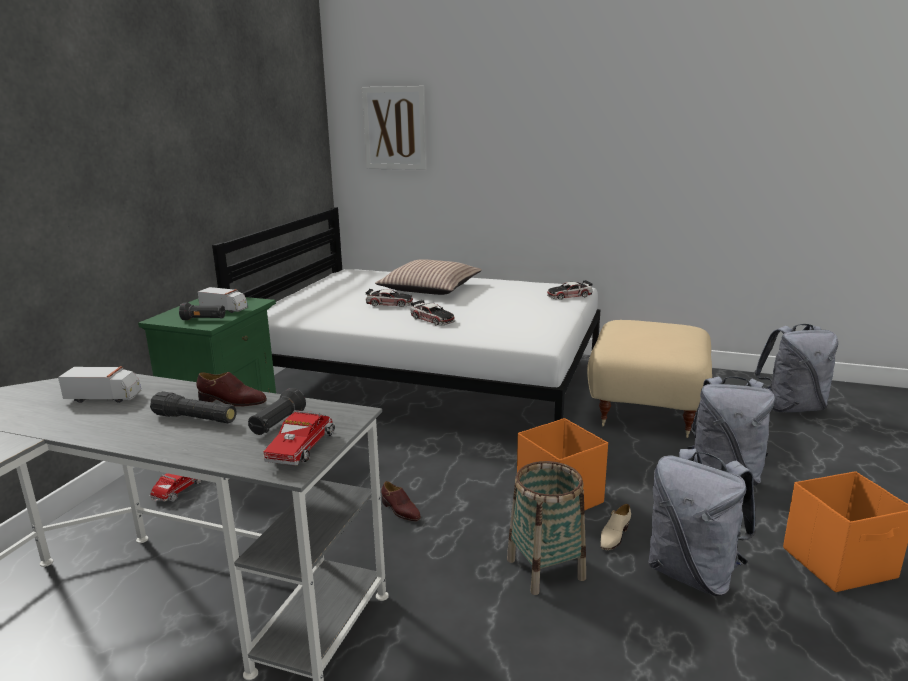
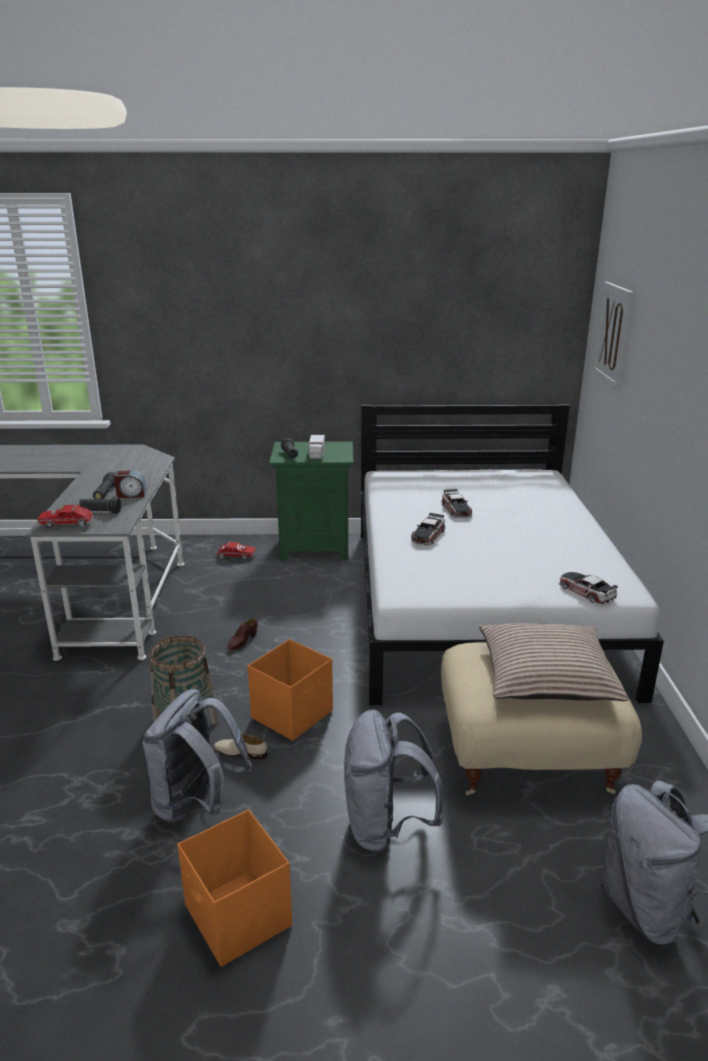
camera: 70 degrees right, 5 degrees up
toy truck [58,366,141,403] -> none
brown shoe [196,372,267,407] -> alarm clock [114,470,146,498]
pillow [375,259,482,295] -> pillow moved to [479,623,629,701]

